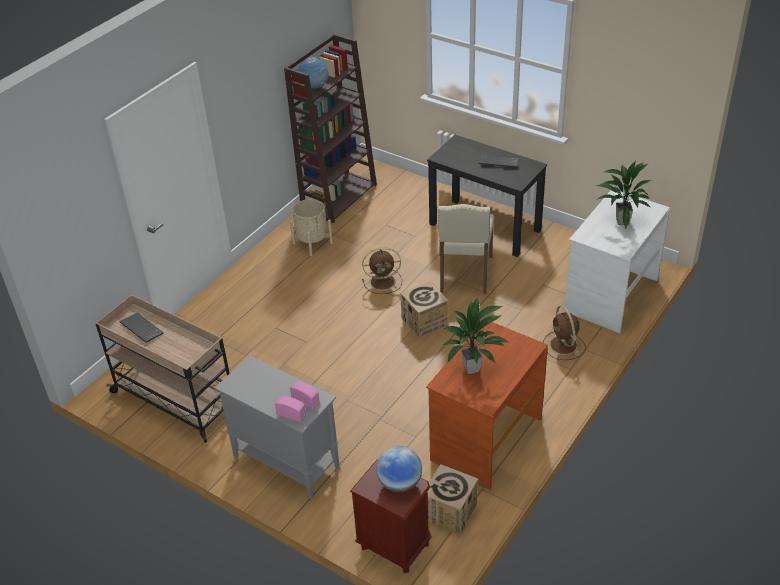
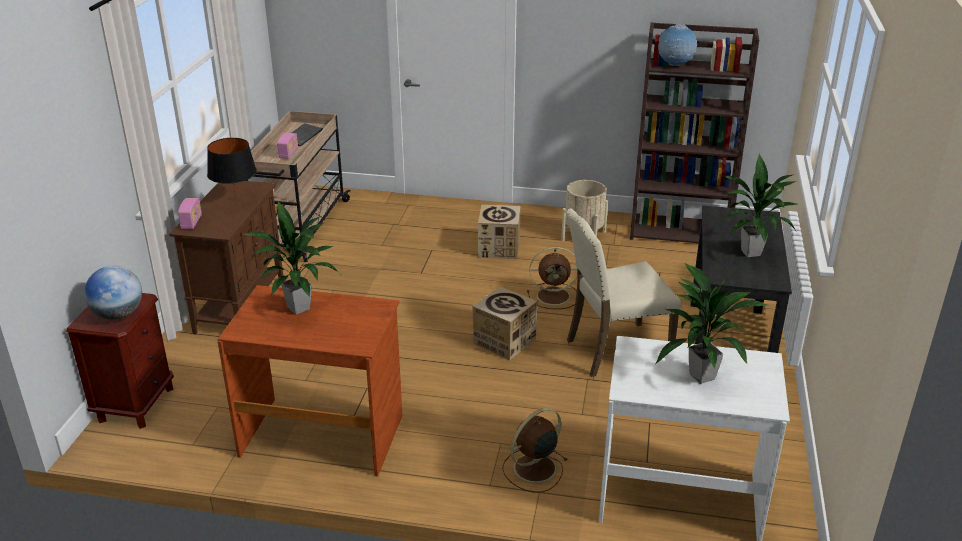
camera: 65 degrees right, 10 degrees down
grey cabinet [215,355,340,499] -> brown cabinet [169,181,283,335]
radio [290,381,320,410] -> radio moved to [277,133,298,159]
brown fan [362,247,402,294] -> brown fan turned 60 degrees counterclockwise [527,247,577,309]
cardboard box [428,464,478,535] -> cardboard box moved to [478,204,521,259]
keyboard [479,155,519,168] -> potted plant [722,153,797,257]
none -> black table lamp [207,138,257,201]

